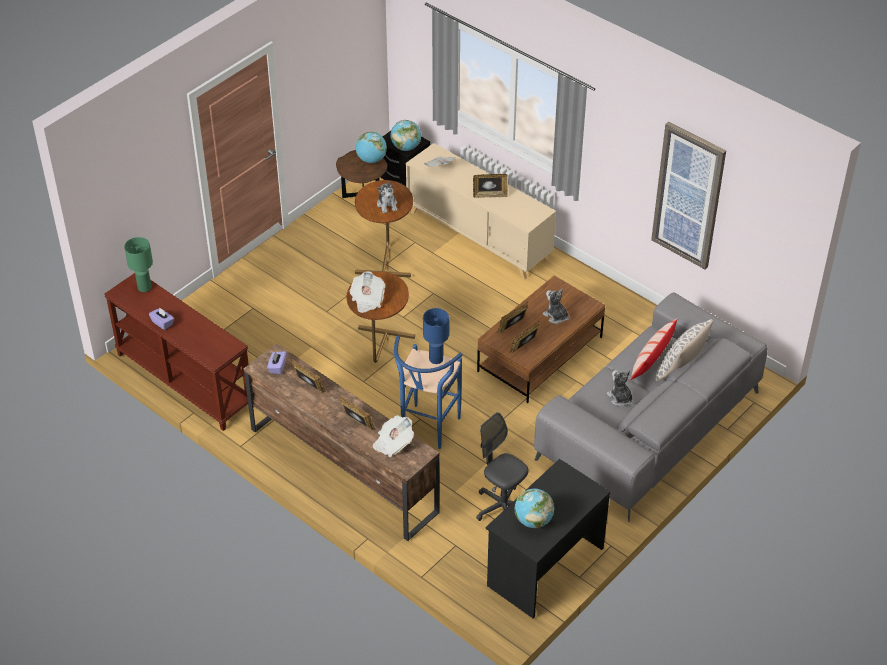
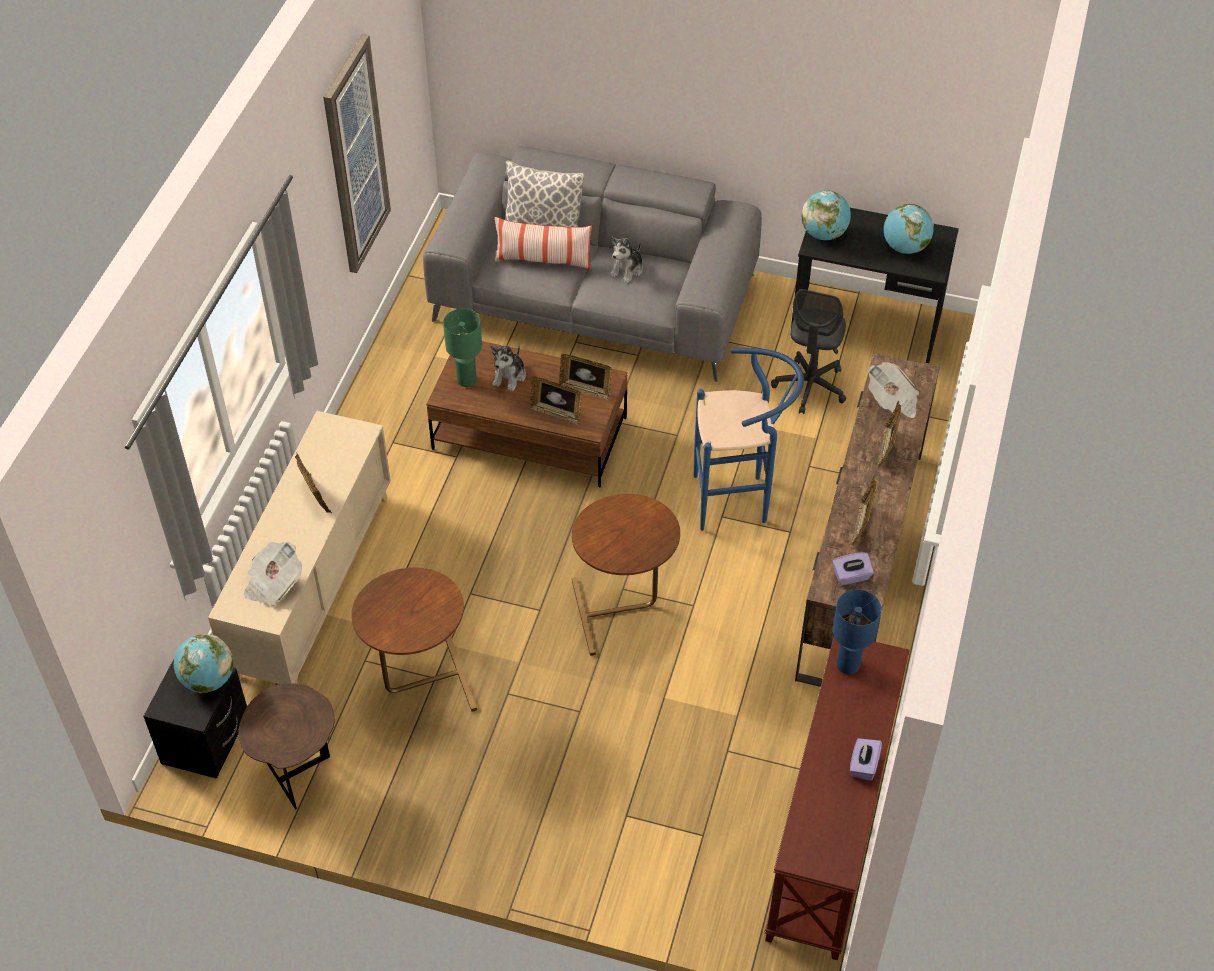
camera: 115 degrees left, 5 degrees up
green table lamp [124,237,153,292] -> green table lamp moved to [443,309,482,387]
newspaper [349,271,385,313] -> none
globe [356,132,387,163] -> globe moved to [802,191,851,240]
plush toy [377,182,397,213] -> none
blue table lamp [423,308,449,364] -> blue table lamp moved to [833,589,881,674]

